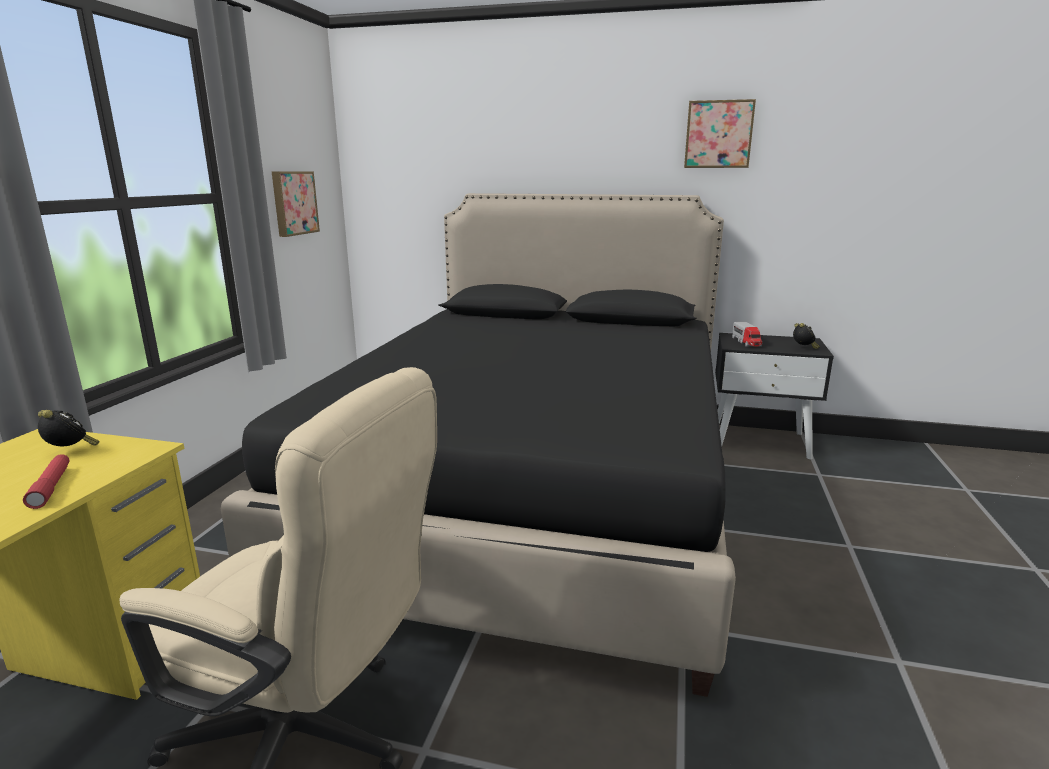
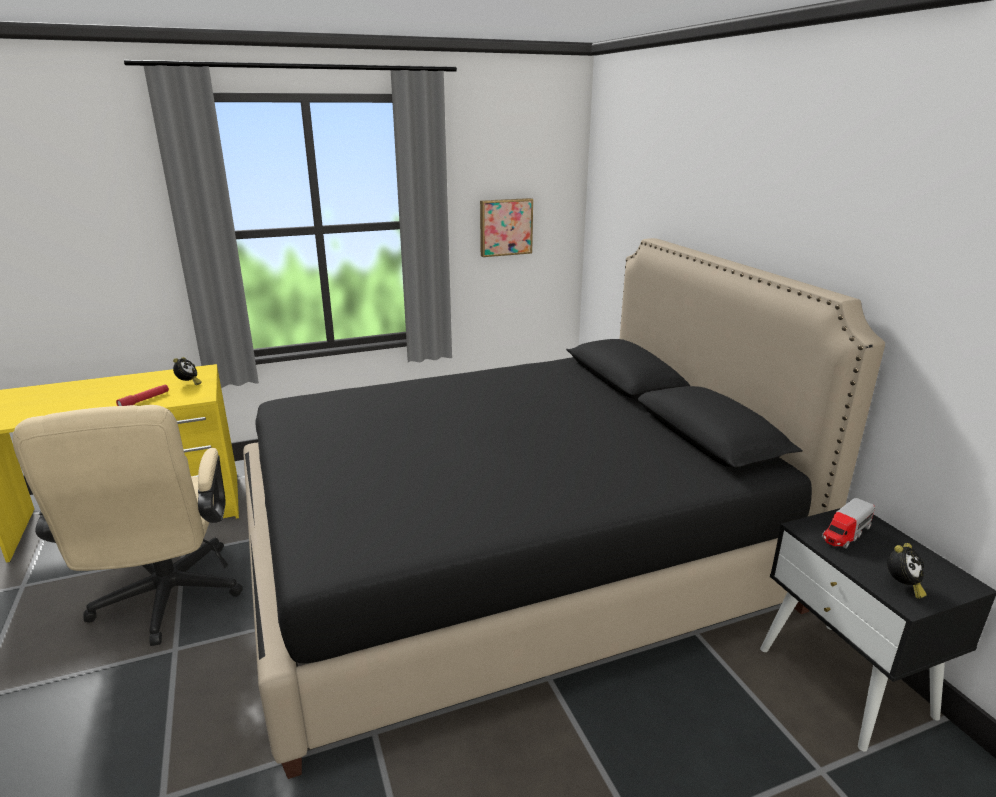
camera: 55 degrees right, 5 degrees up
picture [684,99,756,168] -> none

